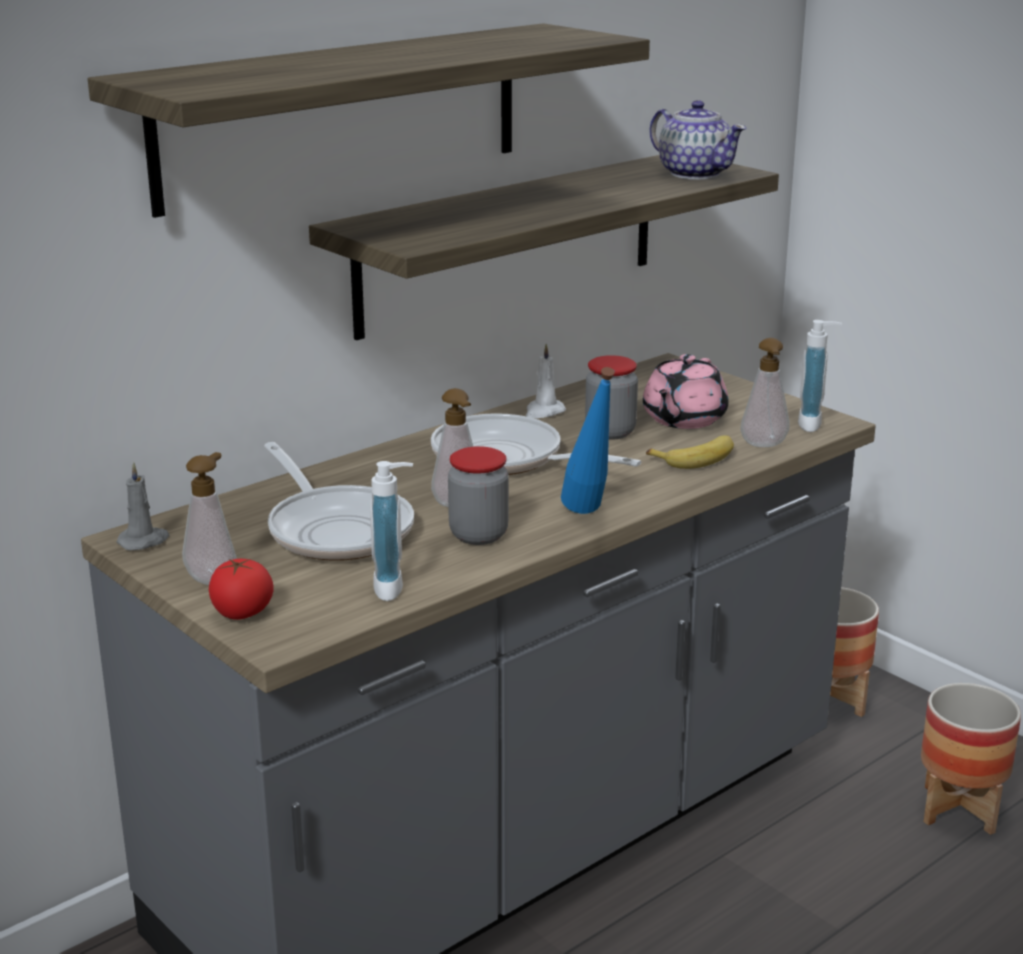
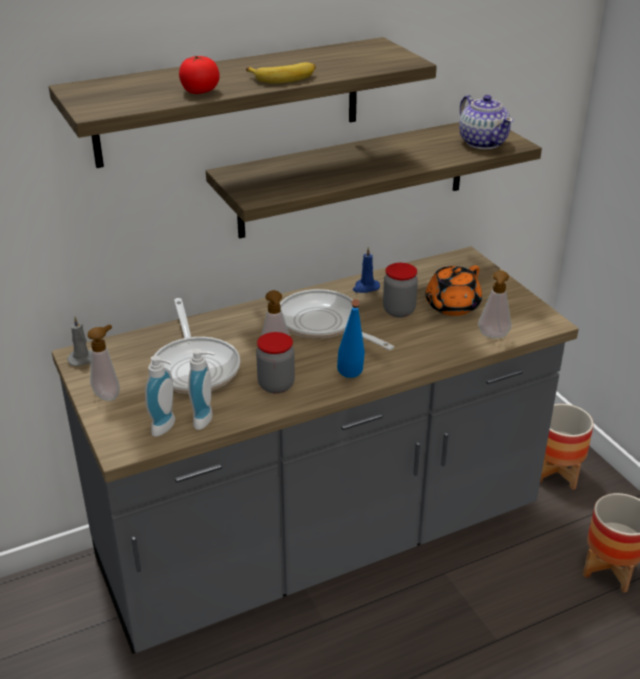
camera: 15 degrees right, 10 degrees up
tomato [209,558,274,620] -> tomato moved to [179,55,220,94]
white candle [526,344,566,418] -> blue candle [353,247,380,293]
pink teapot [643,354,729,429] -> orange teapot [426,265,482,316]
banana [646,435,734,469] -> banana moved to [246,62,316,83]
soap dispenser [798,320,842,432] -> soap dispenser moved to [145,355,175,437]

